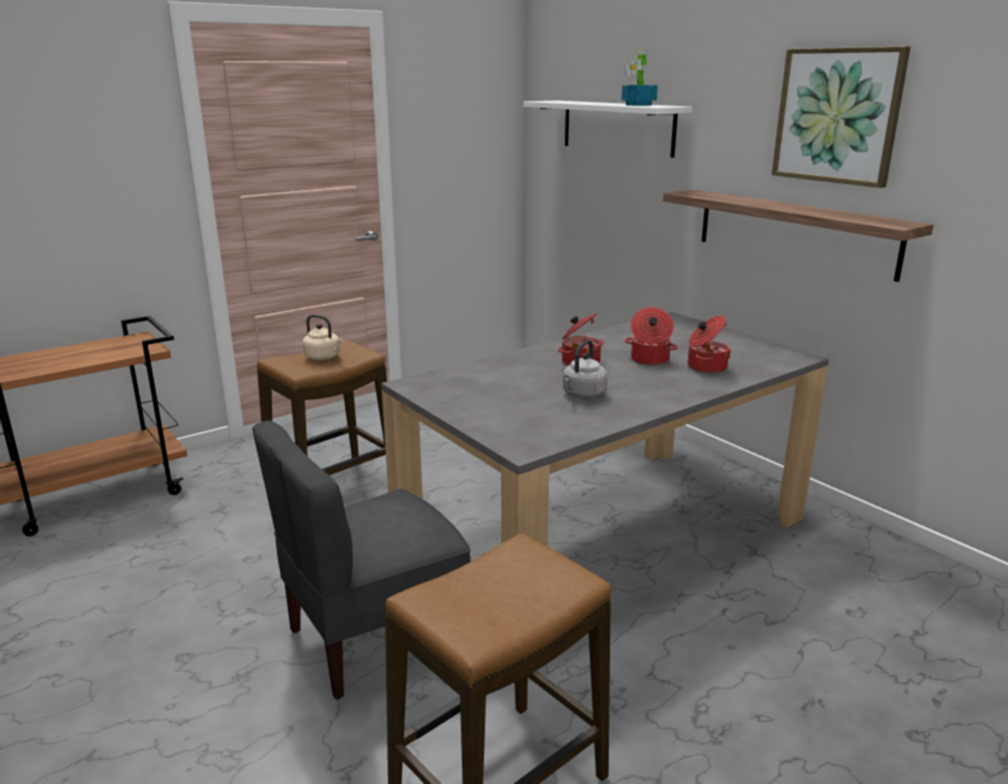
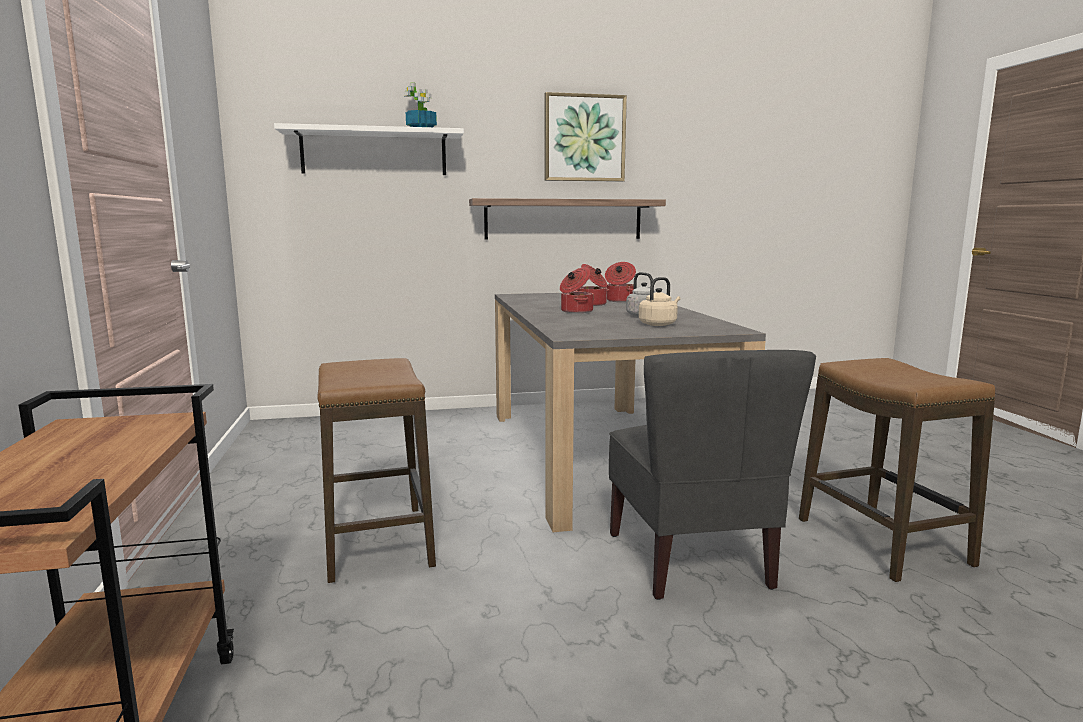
camera: 65 degrees left, 10 degrees down
beige kettle [302,315,344,360] -> beige kettle moved to [638,277,681,326]

